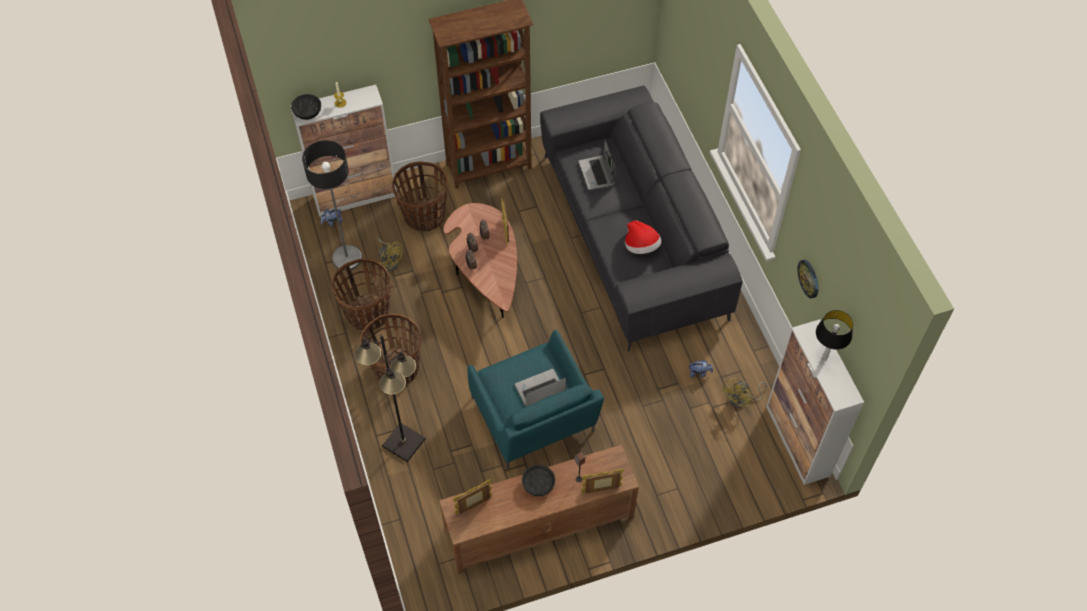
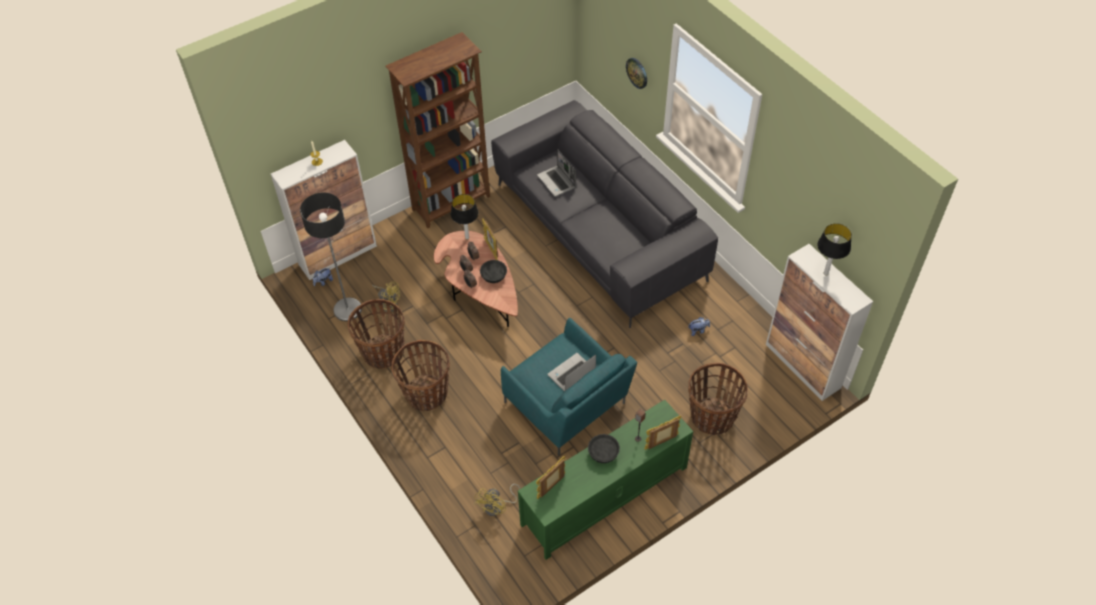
camera: 15 degrees left, 5 degrees down
black bowl [291,94,321,120] -> black bowl moved to [480,260,507,283]
black floor lamp [355,335,426,462] -> none
basket [392,161,448,232] -> basket moved to [688,363,748,435]
brown tv stand [439,444,639,574] -> green tv stand [518,400,694,560]
hat [625,220,662,254] -> none
yellow fan [721,378,767,408] -> yellow fan moved to [474,484,520,516]
wall clock [797,260,818,298] -> wall clock moved to [626,58,647,89]
none -> table lamp [451,194,479,239]

